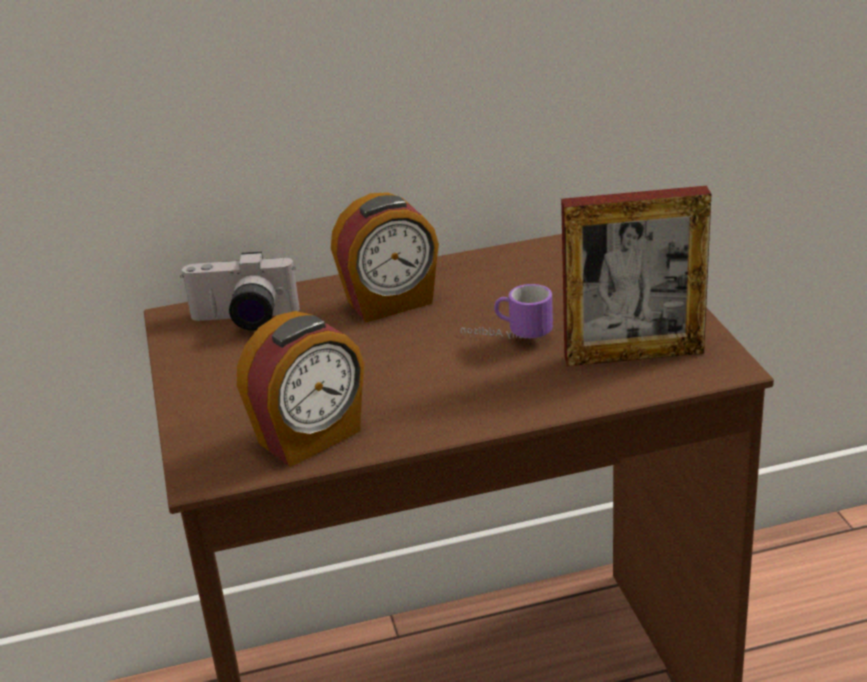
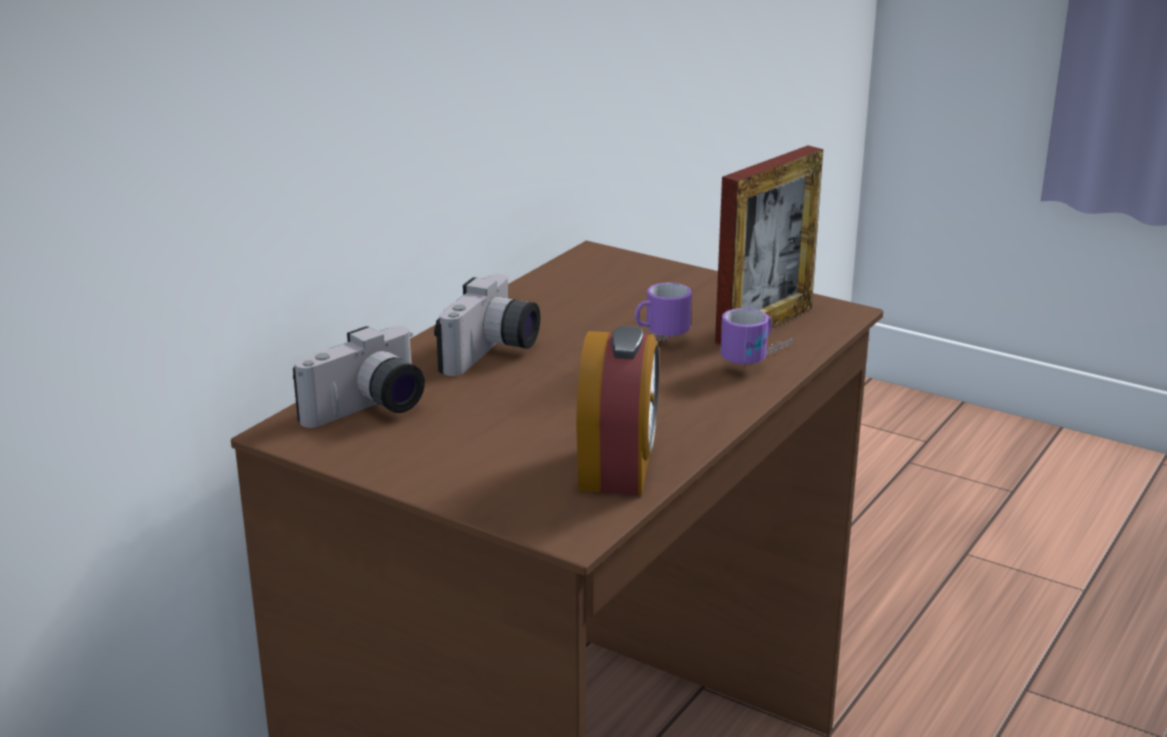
camera: 45 degrees left, 5 degrees down
alarm clock [331,192,439,323] -> camera [434,274,540,376]
none -> mug [721,308,793,366]

